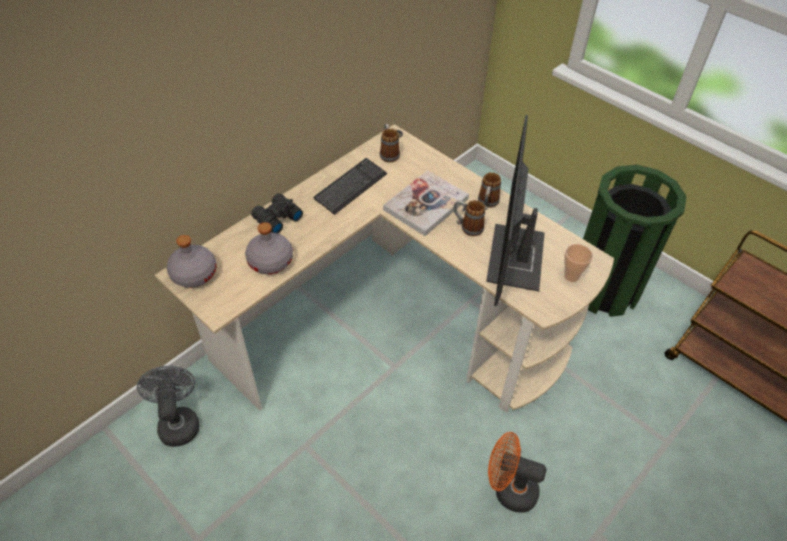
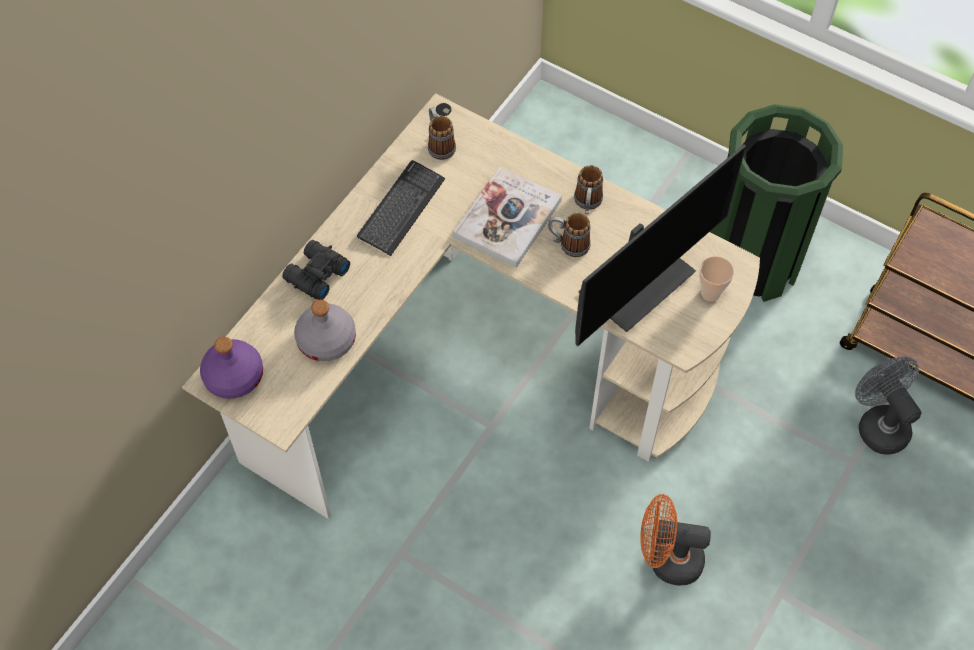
camera: 10 degrees left, 10 degrees up
grey fan [137,366,199,447] -> grey fan moved to [855,357,922,455]
grey bottle [167,235,217,288] -> purple bottle [200,337,263,399]
monitor [486,115,545,307] -> monitor turned 135 degrees counterclockwise [575,144,746,346]

